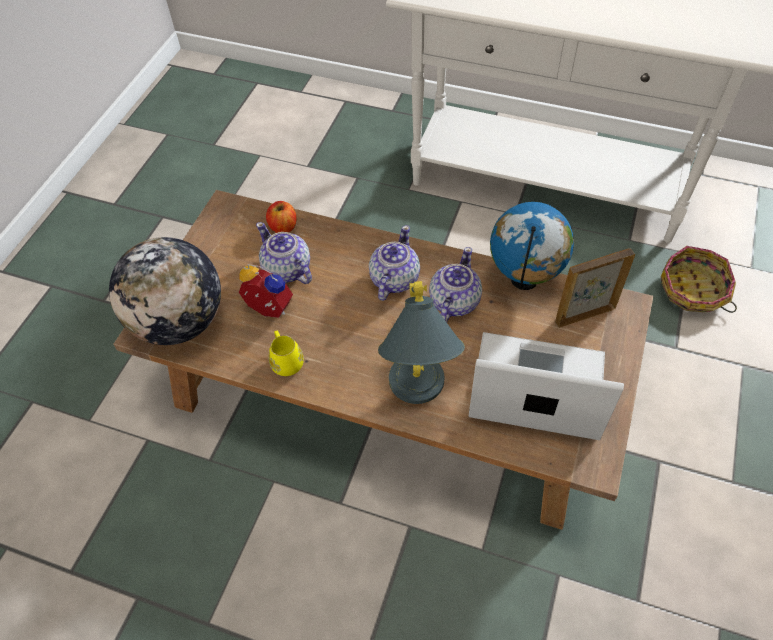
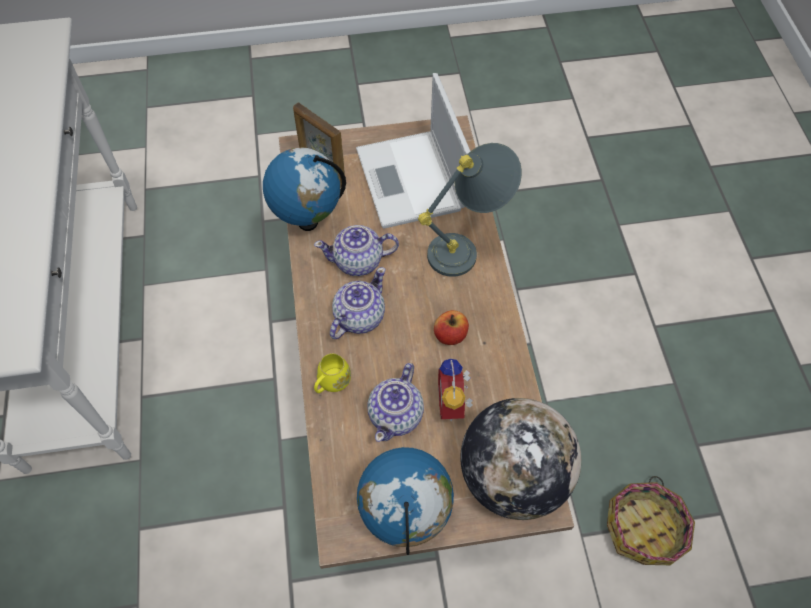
camera: 120 degrees left, 5 degrees up
apple [266,201,297,233] -> apple moved to [434,310,469,345]
yellow mug [269,330,304,376] -> yellow mug moved to [314,353,351,393]
teapot [369,225,420,301] -> teapot turned 135 degrees clockwise [330,267,385,339]
basket [661,246,737,313] -> basket moved to [607,476,695,565]
none -> globe [357,447,454,555]

